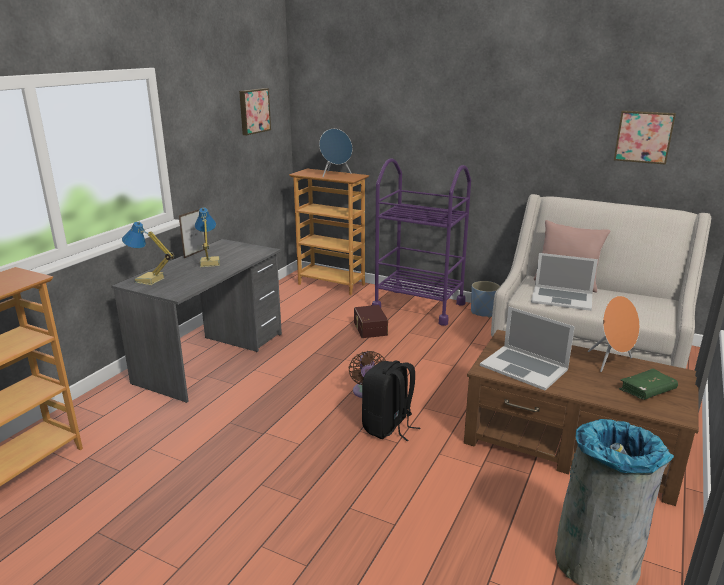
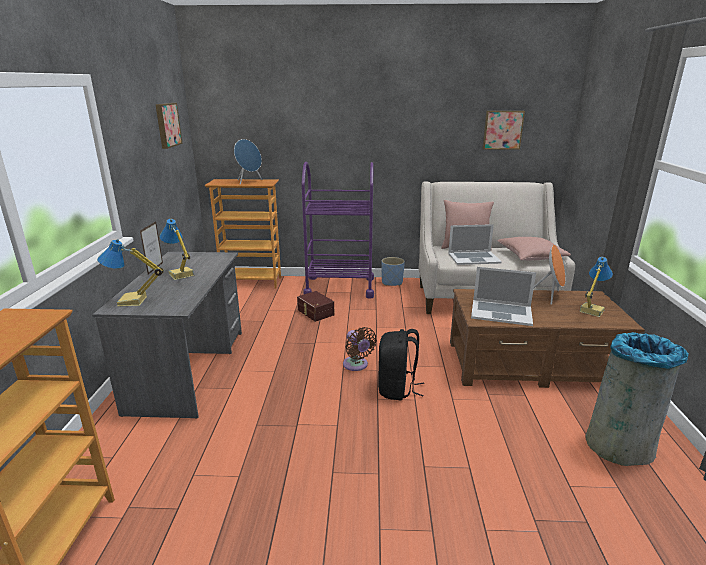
camera: 25 degrees left, 0 degrees up
green book [619,369,678,400] -> table lamp [579,257,613,317]
none -> pink pillow [497,237,571,261]

